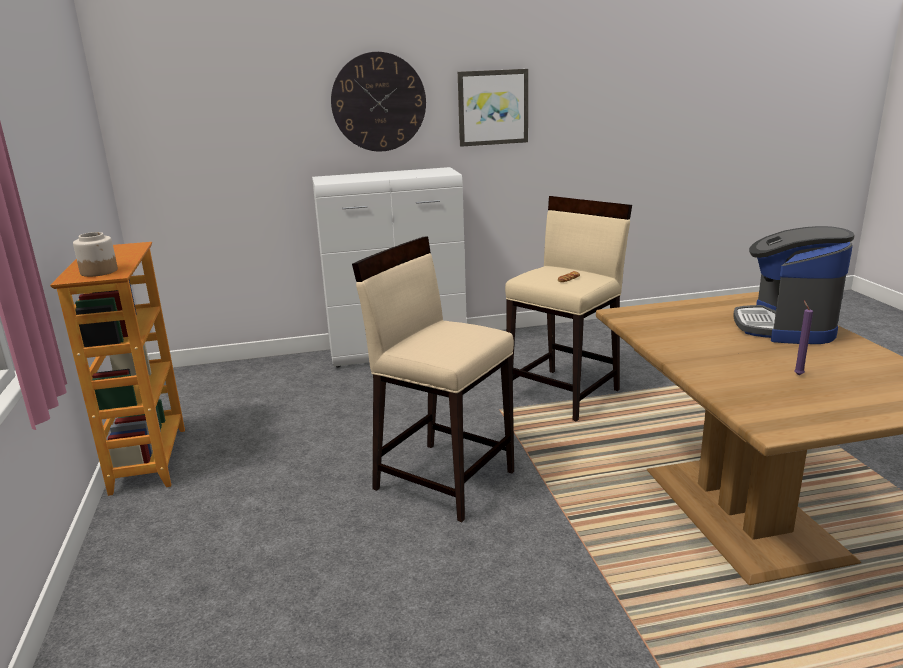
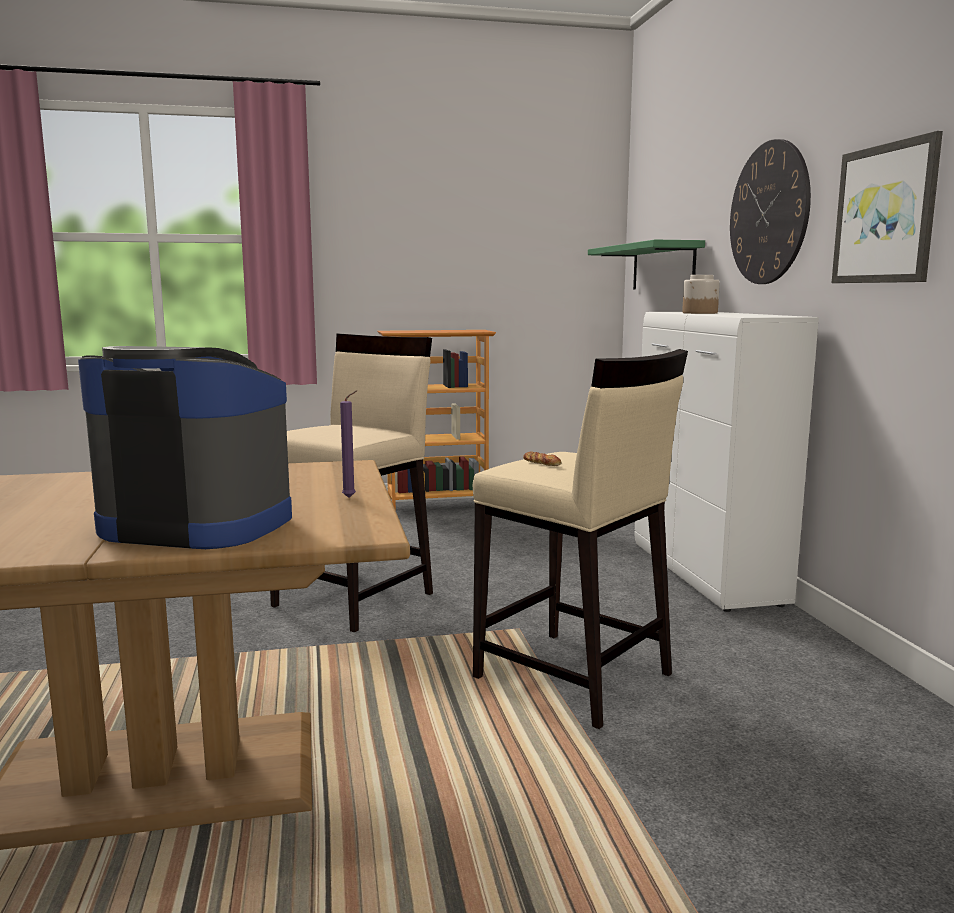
camera: 90 degrees right, 10 degrees down
jar [73,232,118,277] -> jar moved to [682,275,720,314]
purple candle [794,301,813,375] -> purple candle moved to [340,390,357,498]
none -> green shelf [588,240,705,290]

